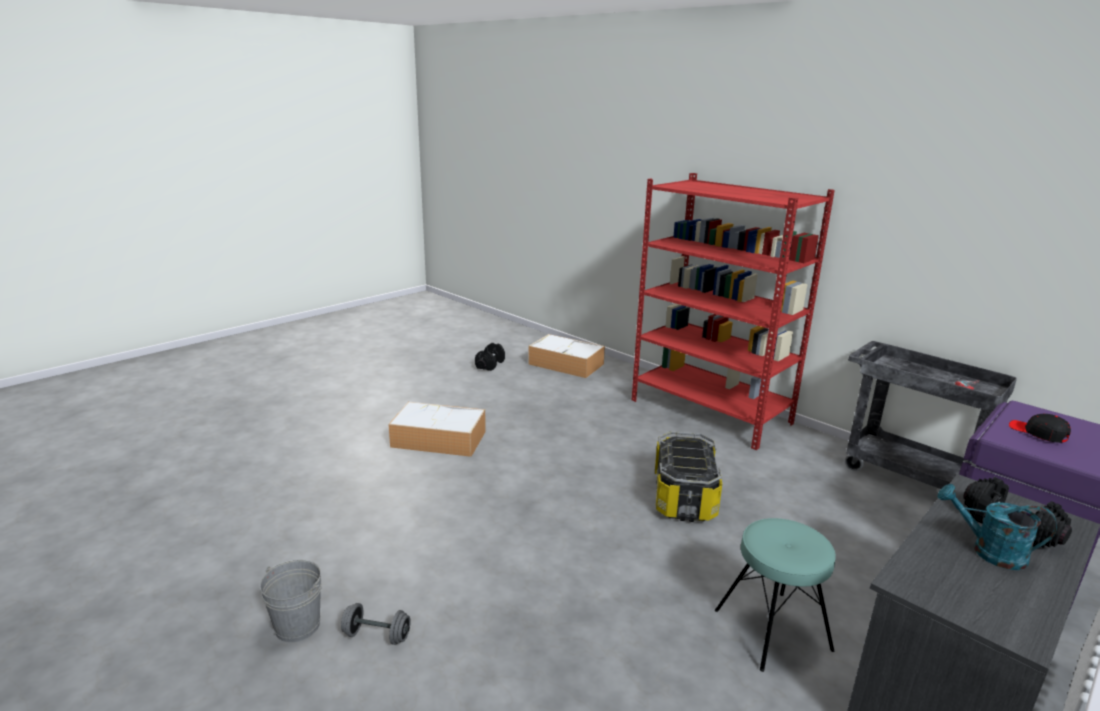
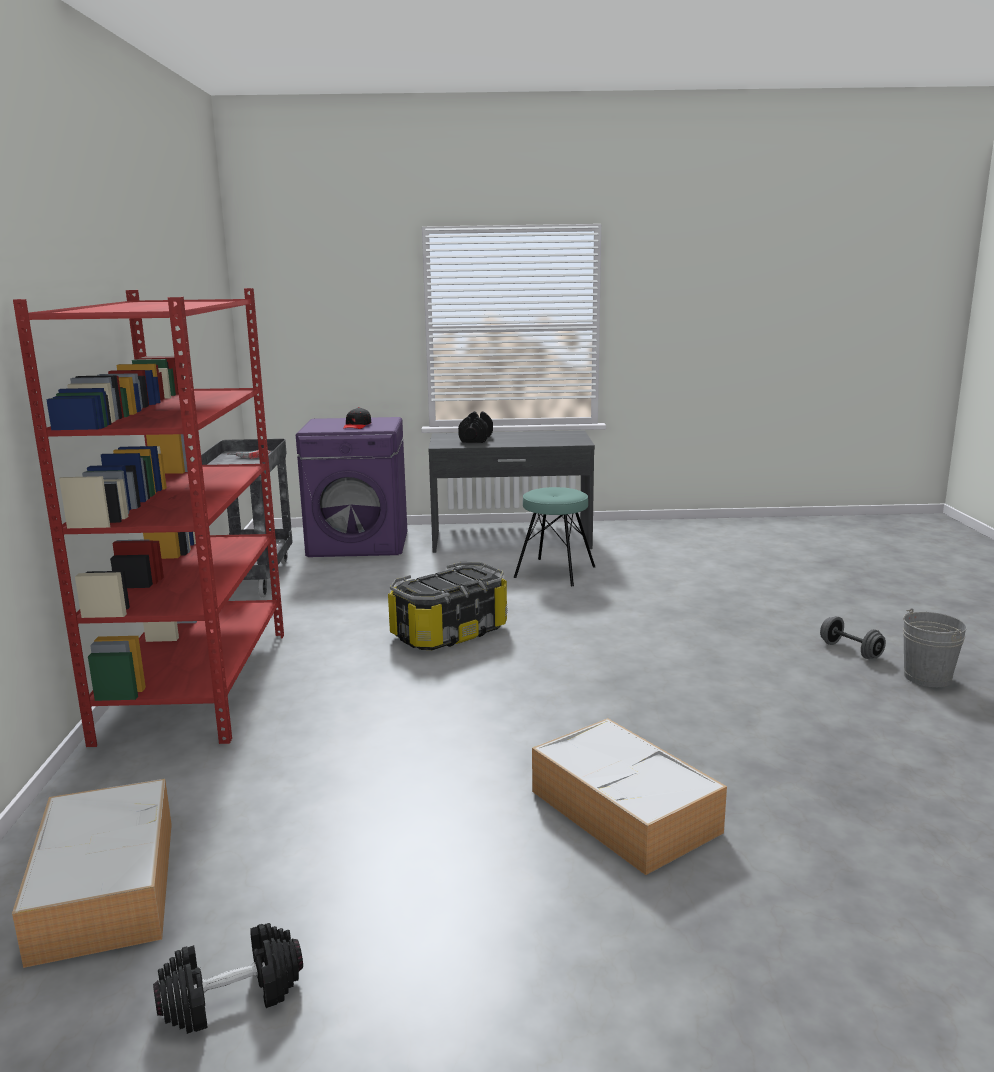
camera: 135 degrees left, 5 degrees down
turquoise watering can [937,484,1057,570] -> none

